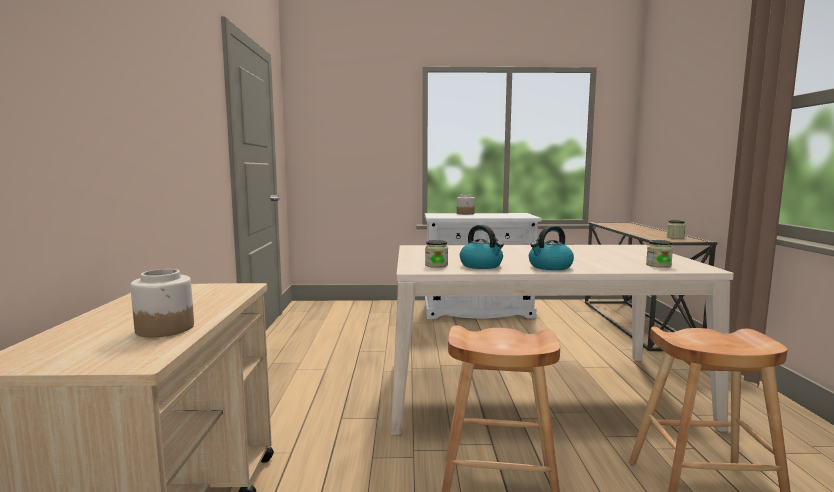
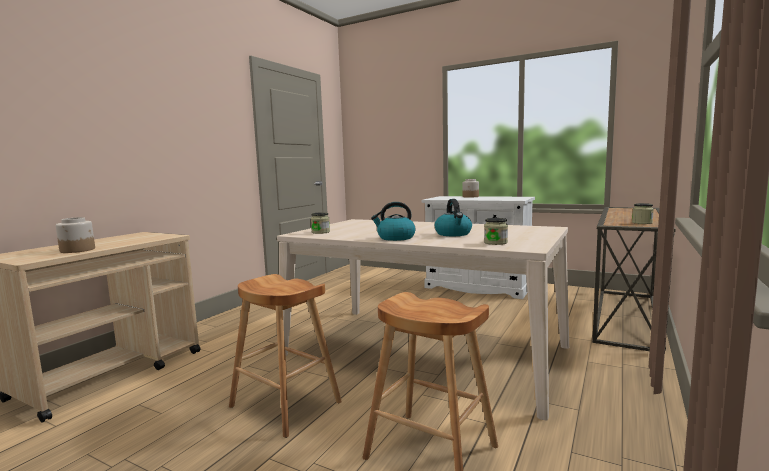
camera: 30 degrees right, 0 degrees up
kettle [460,225,504,269] -> kettle moved to [435,199,472,236]

